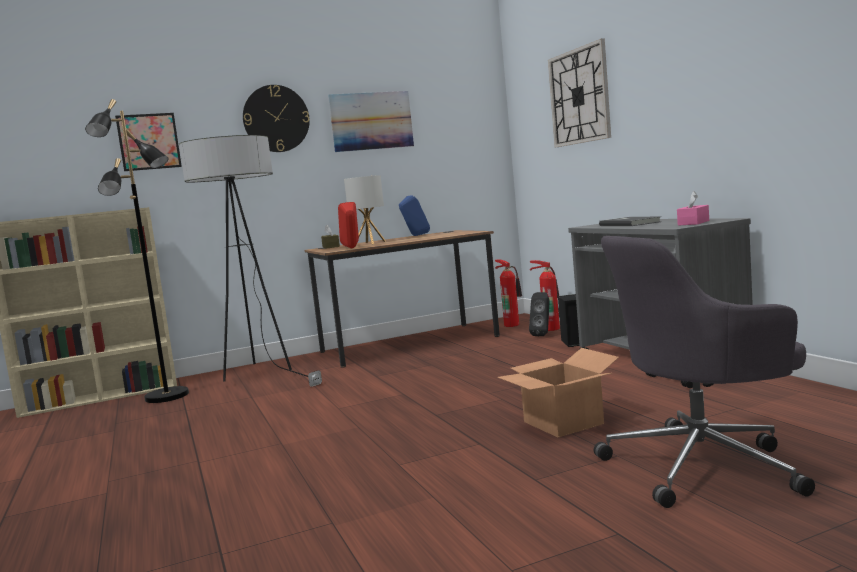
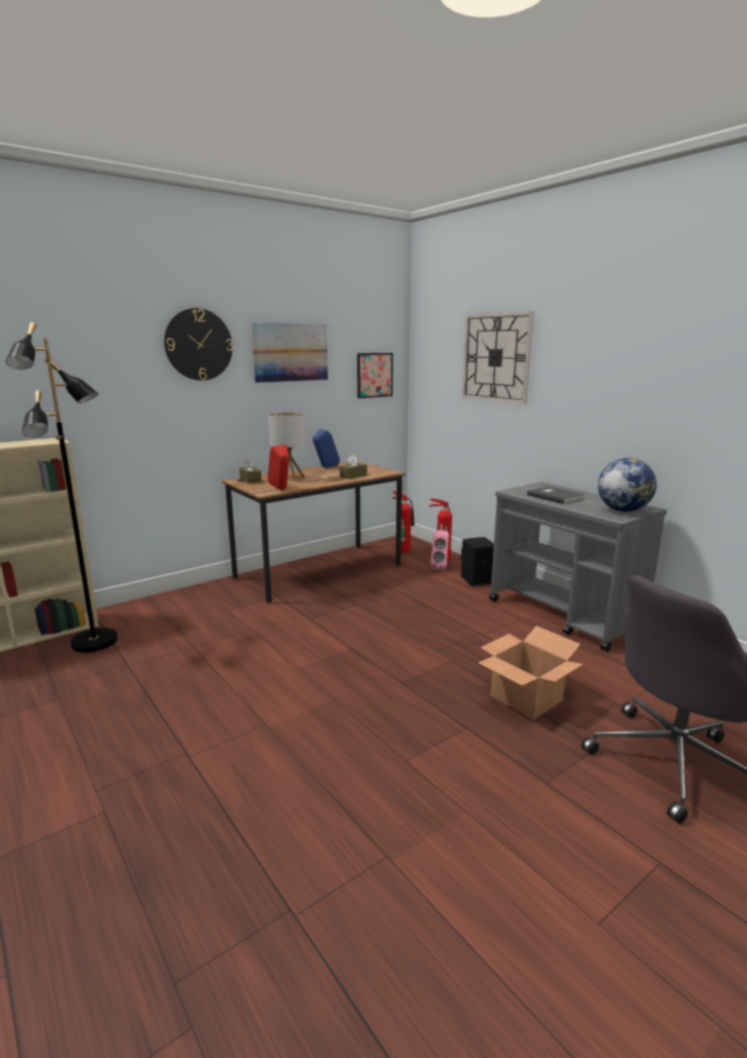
camera: 15 degrees left, 10 degrees up
picture [115,113,182,171] -> picture moved to [357,353,393,398]
floor lamp [179,135,322,387] -> none
black speaker [529,292,550,336] -> pink speaker [430,530,449,570]
pink tissue box [677,191,709,226] -> globe [598,458,657,512]
none -> brown tissue box [340,455,367,479]

